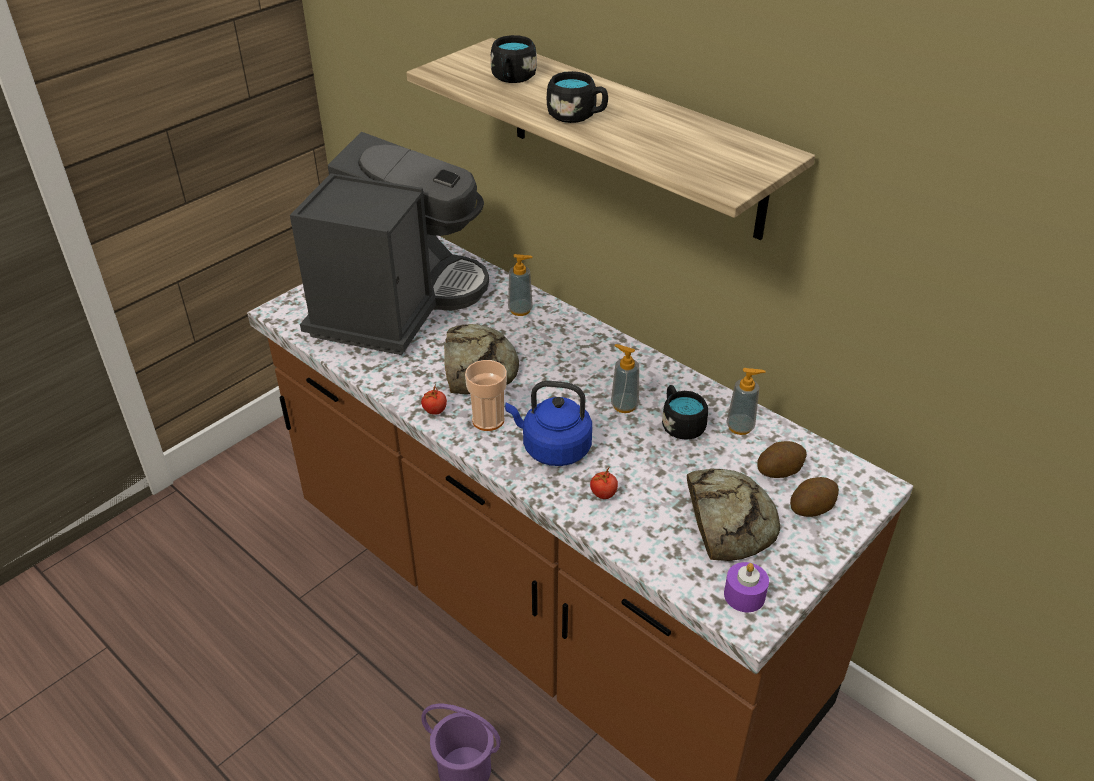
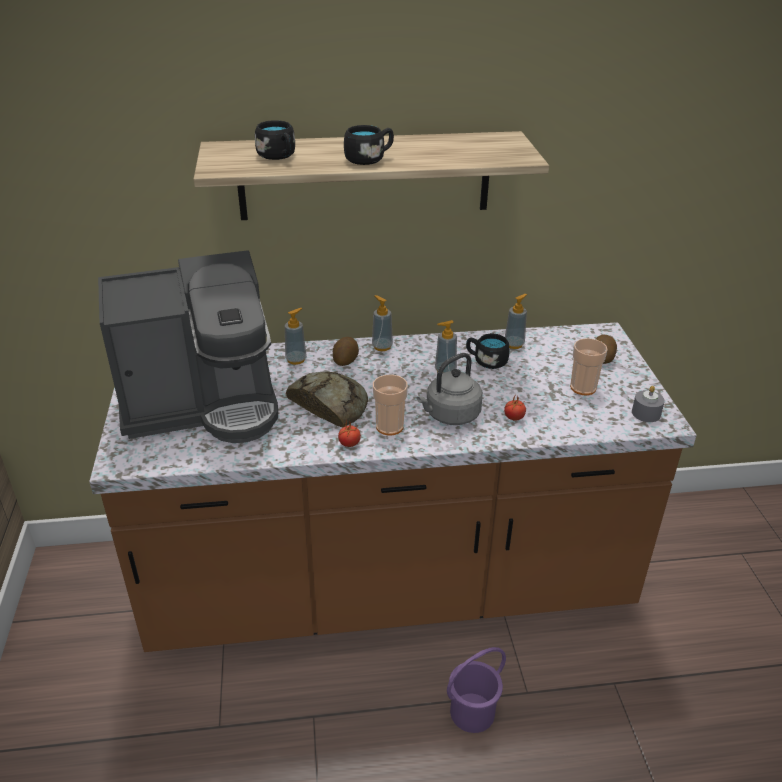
camera: 50 degrees left, 5 degrees down
coffee machine [290,132,489,355] -> coffee machine turned 105 degrees clockwise [98,250,278,443]
blue kettle [505,381,592,466] -> grey kettle [417,353,483,425]
bread [687,469,780,561] -> cup [570,338,608,395]
purple candle [724,562,769,612] -> grey candle [632,386,665,422]
potato [757,441,807,478] -> potato moved to [333,337,359,366]
none -> soap dispenser [372,295,393,351]

